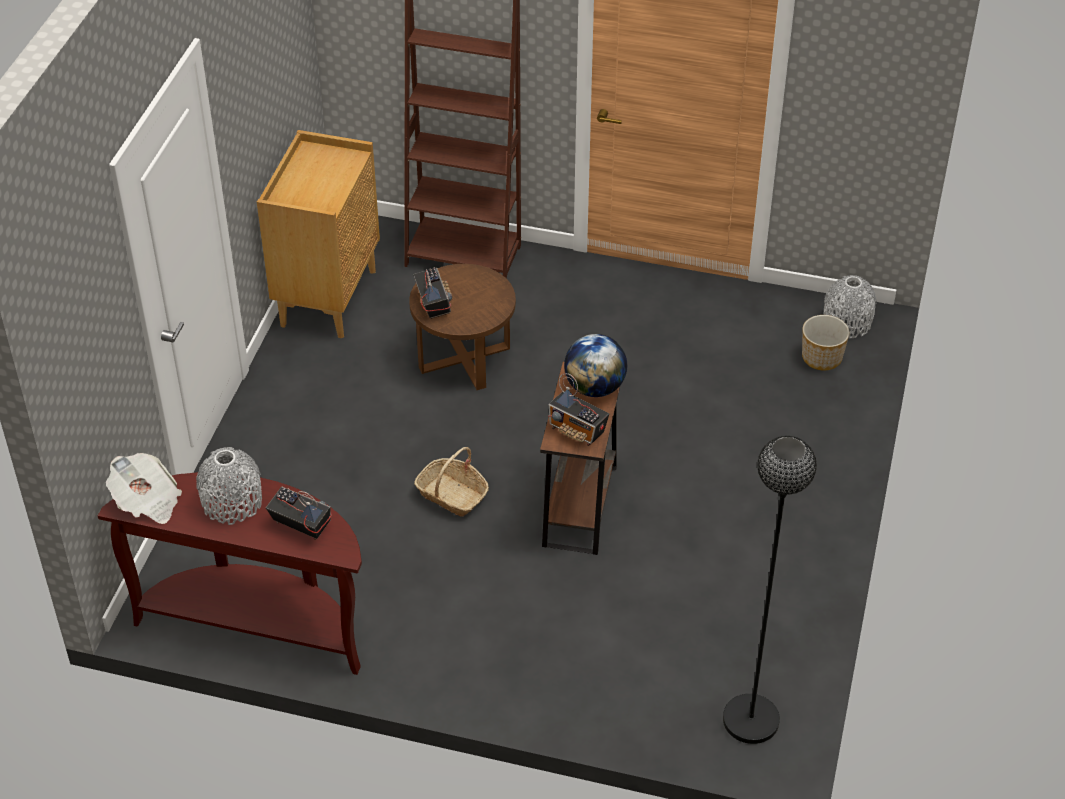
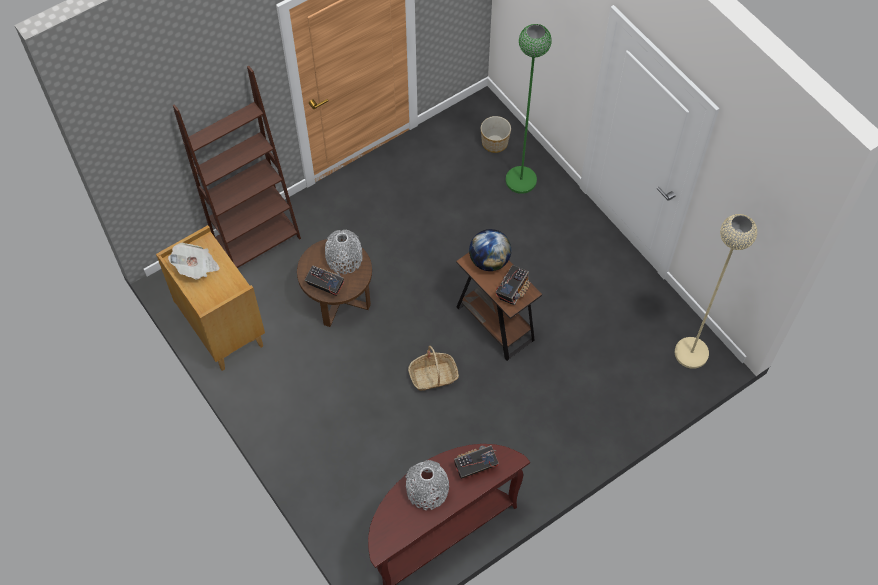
camera: 50 degrees left, 15 degrees up
newspaper [106,453,182,524] -> newspaper moved to [168,243,220,280]
radio [548,373,609,446] -> radio turned 45 degrees counterclockwise [496,265,531,305]
black floor lamp [723,436,817,744] -> beige floor lamp [675,214,757,369]
grey vase [823,275,877,339] -> grey vase moved to [325,230,362,274]
none -> green floor lamp [506,24,552,194]

